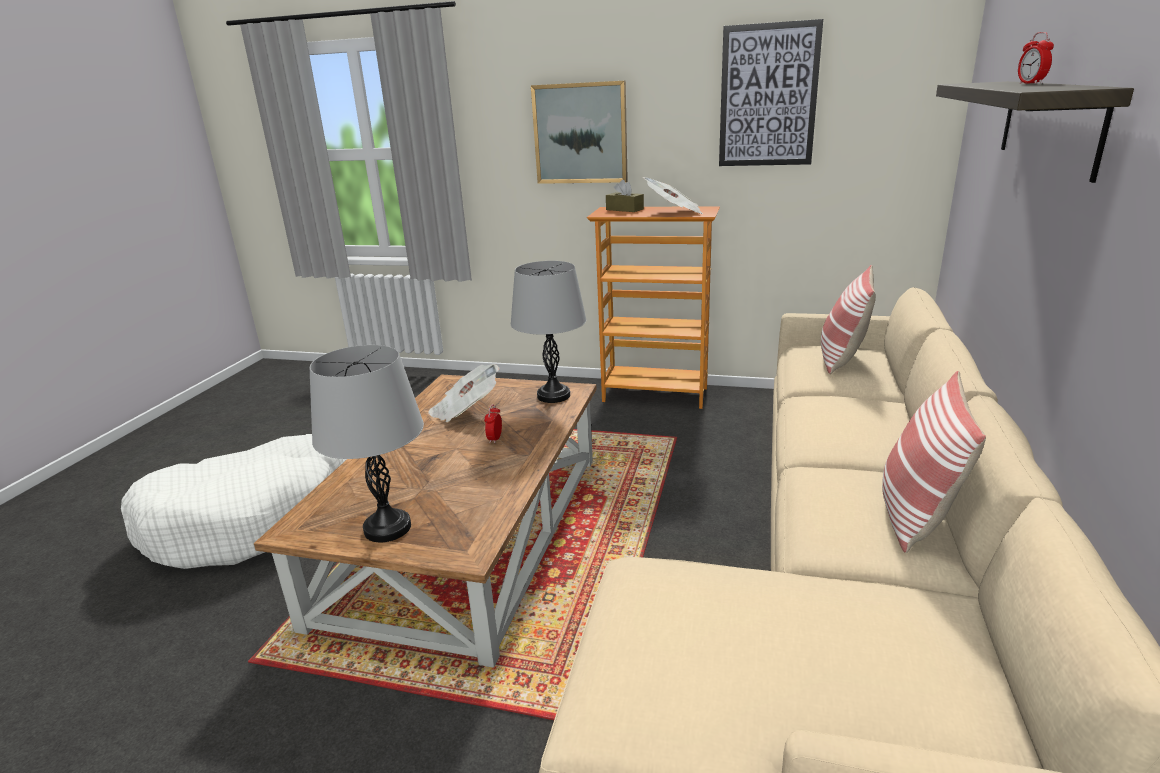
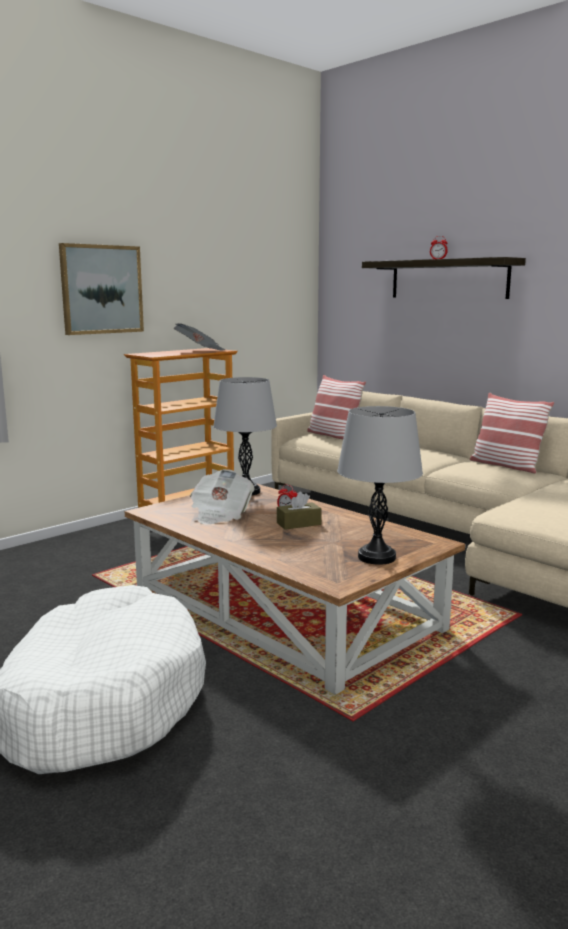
camera: 60 degrees left, 10 degrees down
brown tissue box [606,180,644,212] -> brown tissue box moved to [277,492,322,530]
picture [719,19,823,166] -> none

